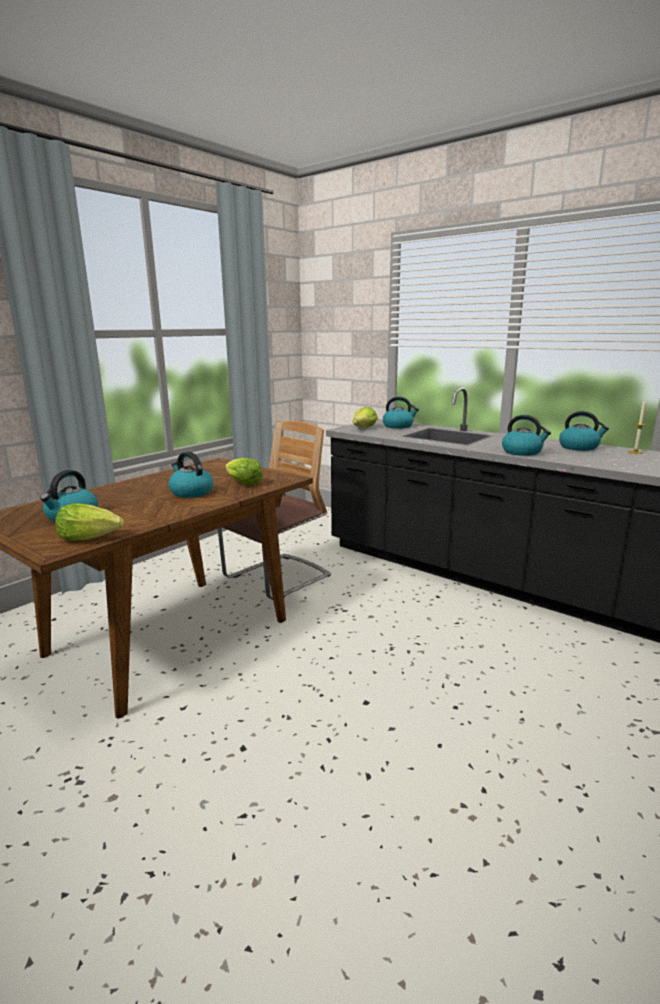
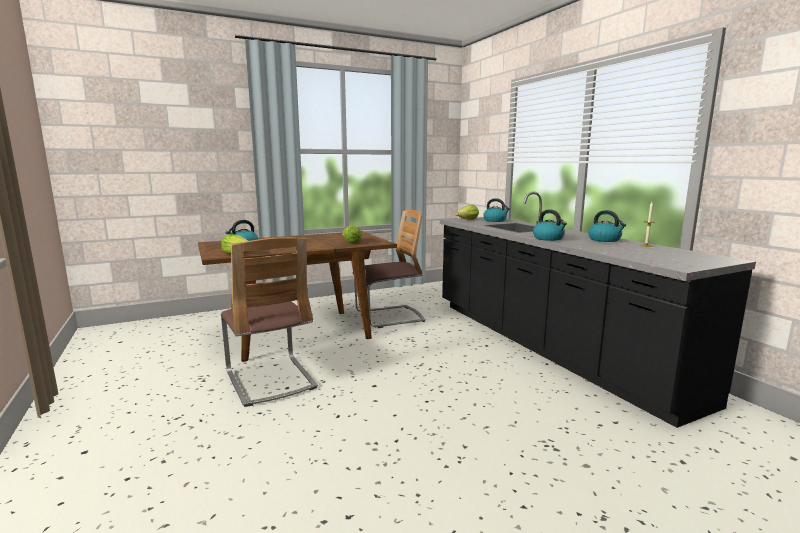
camera: 25 degrees right, 5 degrees down
kettle [168,452,213,498] -> none
none -> chair [221,237,318,407]

